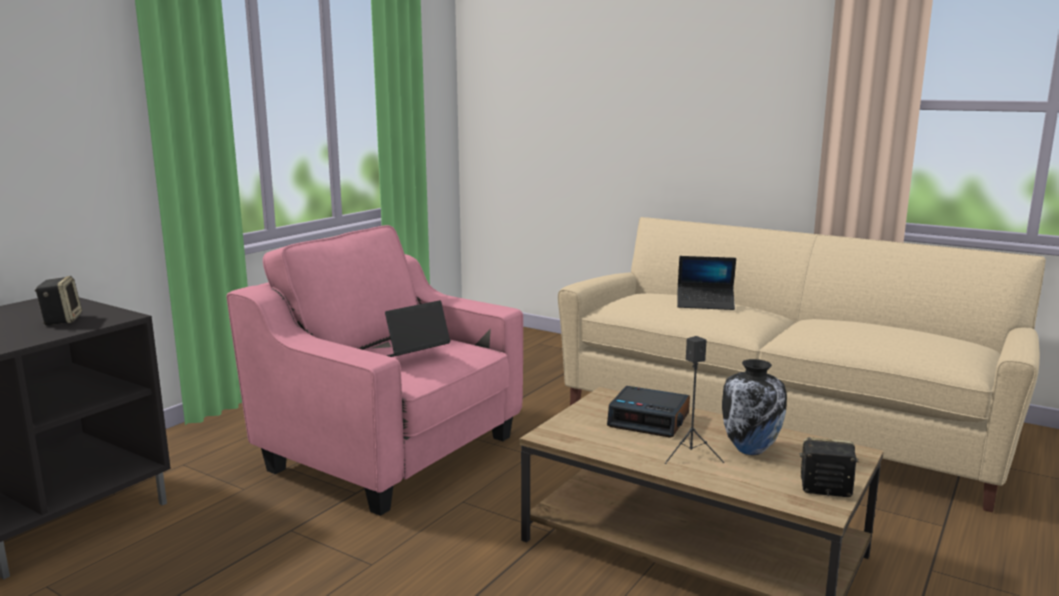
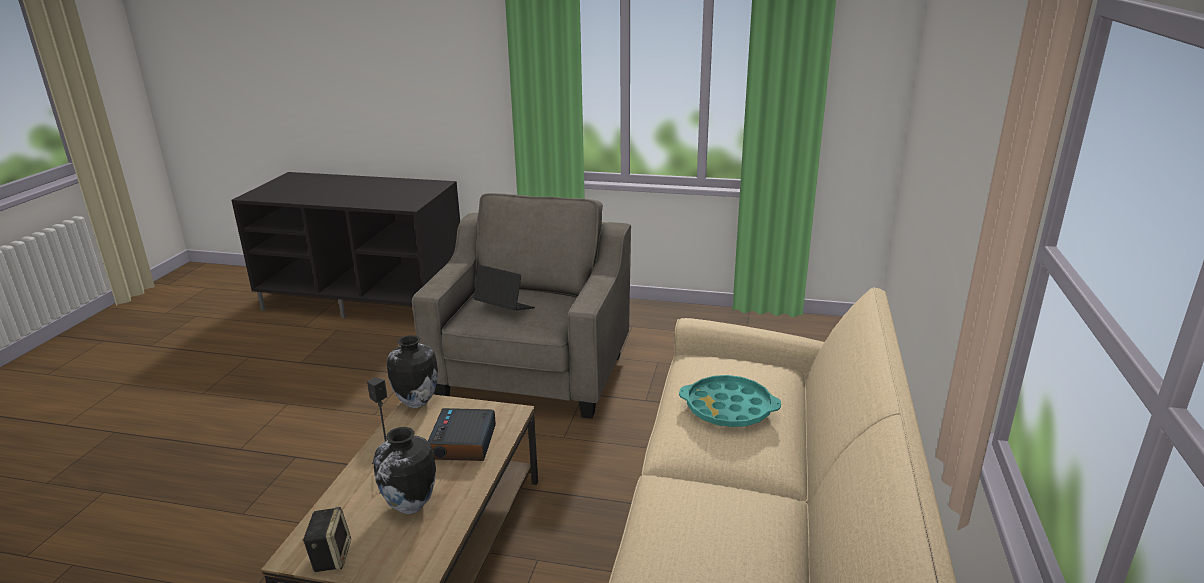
camera: 70 degrees right, 10 degrees up
speaker [35,276,82,325] -> none
pink armchair [226,225,523,516] -> grey armchair [412,193,631,419]
laptop [677,256,736,310] -> turquoise tray [679,375,781,427]
none -> vase [387,335,438,408]

